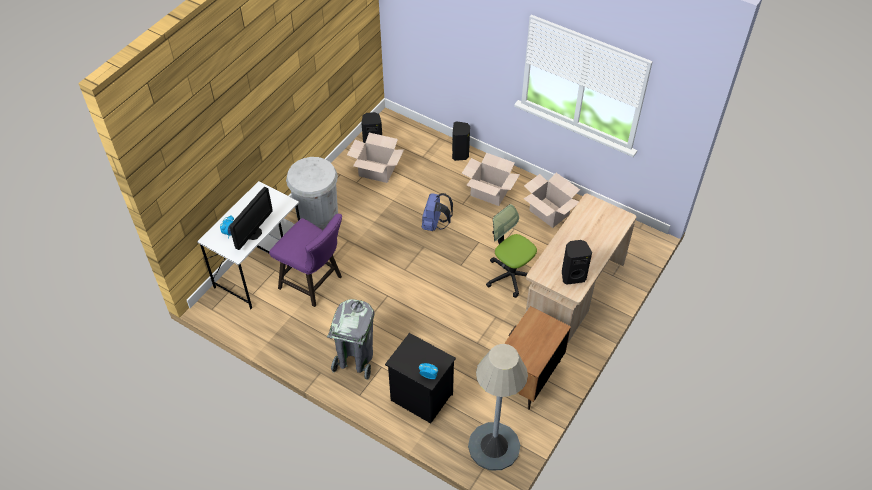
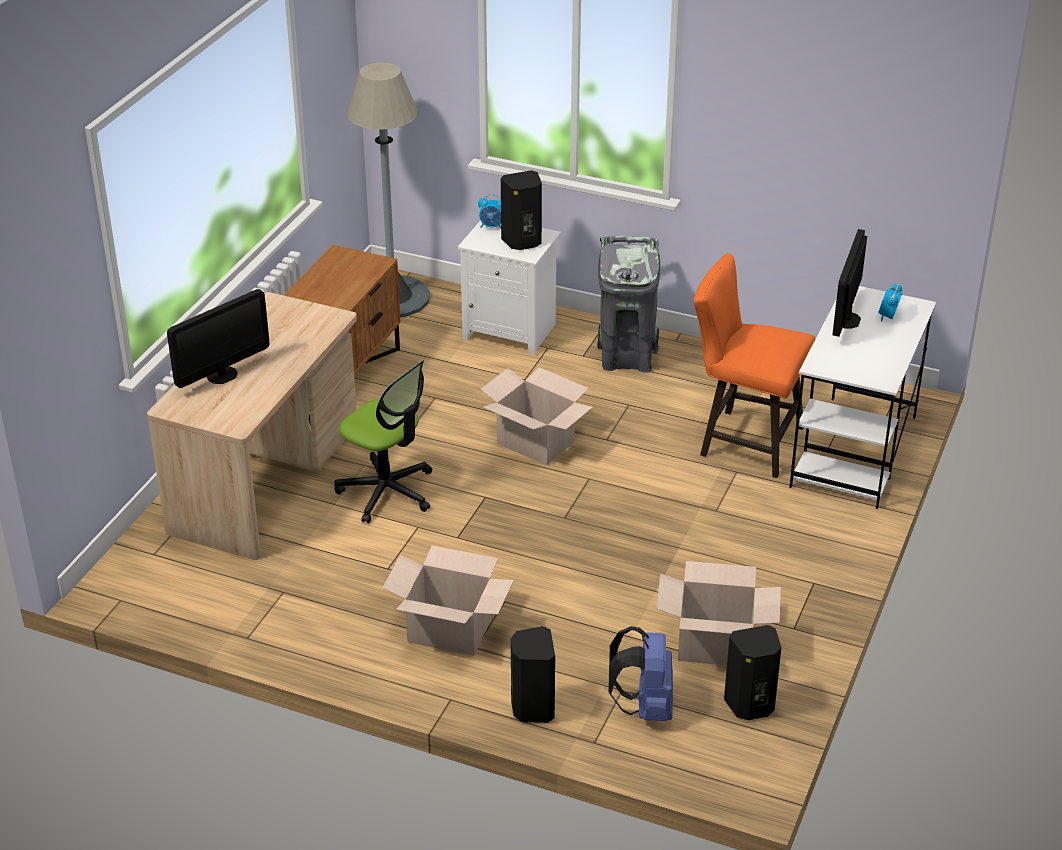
camera: 170 degrees right, 15 degrees down
purple stool [269,214,342,307] -> orange stool [694,253,815,478]
white trash can [286,157,338,230] -> none
black nightstand [385,333,456,424] -> white nightstand [458,220,561,356]
blue backpack [422,193,453,231] -> blue backpack moved to [608,626,673,721]
cardboard box [524,173,580,228] -> cardboard box moved to [481,367,593,466]
black speaker [562,240,592,285] -> black speaker moved to [501,170,542,250]
none -> monitor [167,289,269,388]

